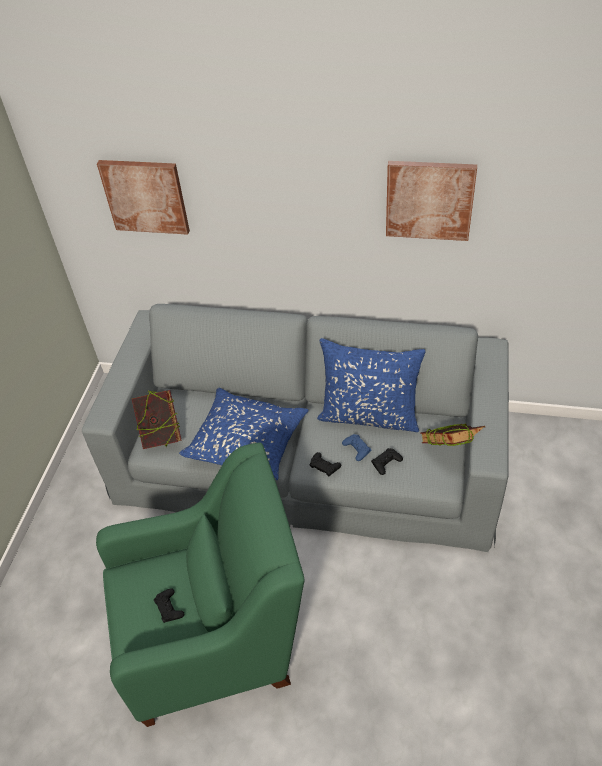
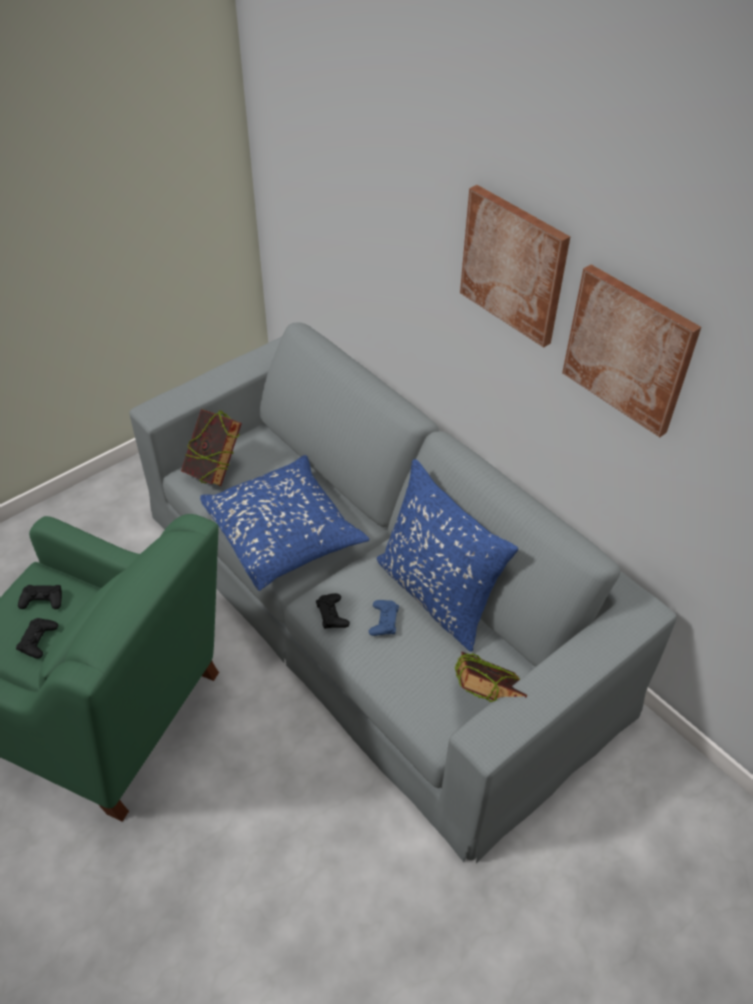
camera: 35 degrees right, 0 degrees up
picture [97,160,190,235] -> picture moved to [460,185,570,347]
black game controller [371,448,403,475] -> black game controller moved to [18,585,62,609]

